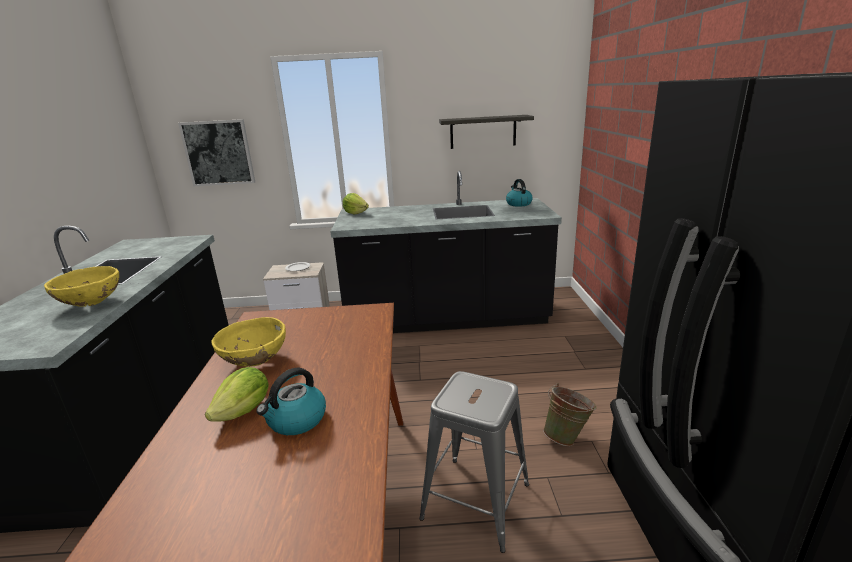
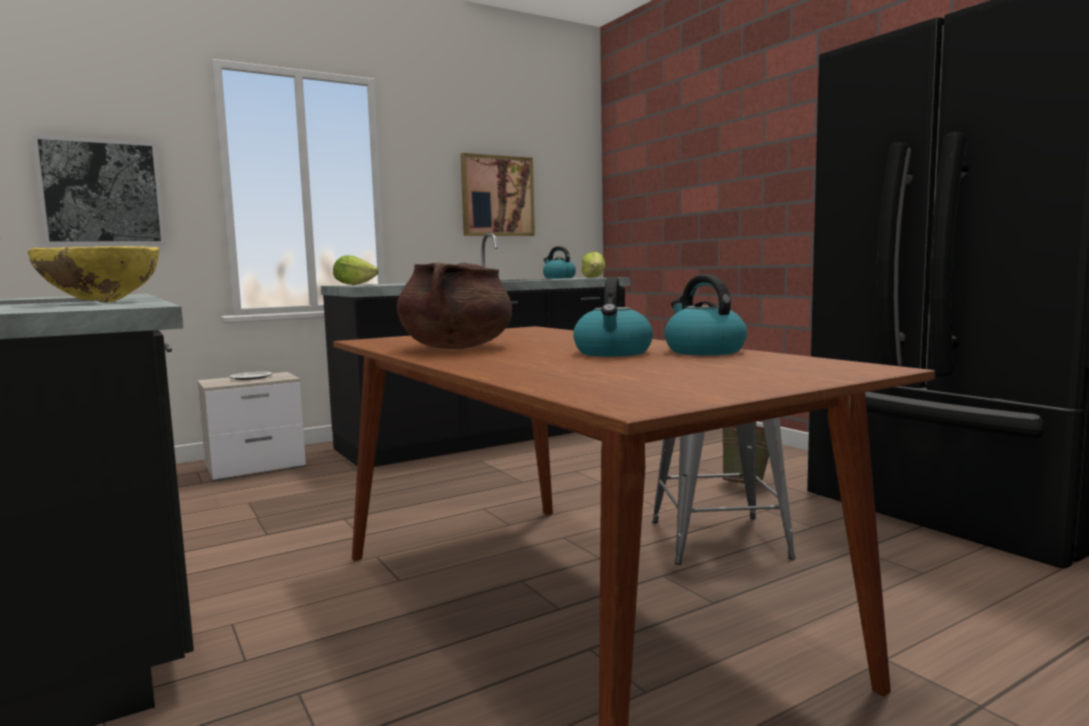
camera: 30 degrees left, 15 degrees down
lettuce [205,367,269,422] -> lettuce moved to [581,252,606,278]
yellow bowl [211,317,286,367] -> brown cooking pot [397,263,512,349]
shelf [439,115,534,149] -> picture [460,153,535,236]
none -> kettle [665,275,747,355]

